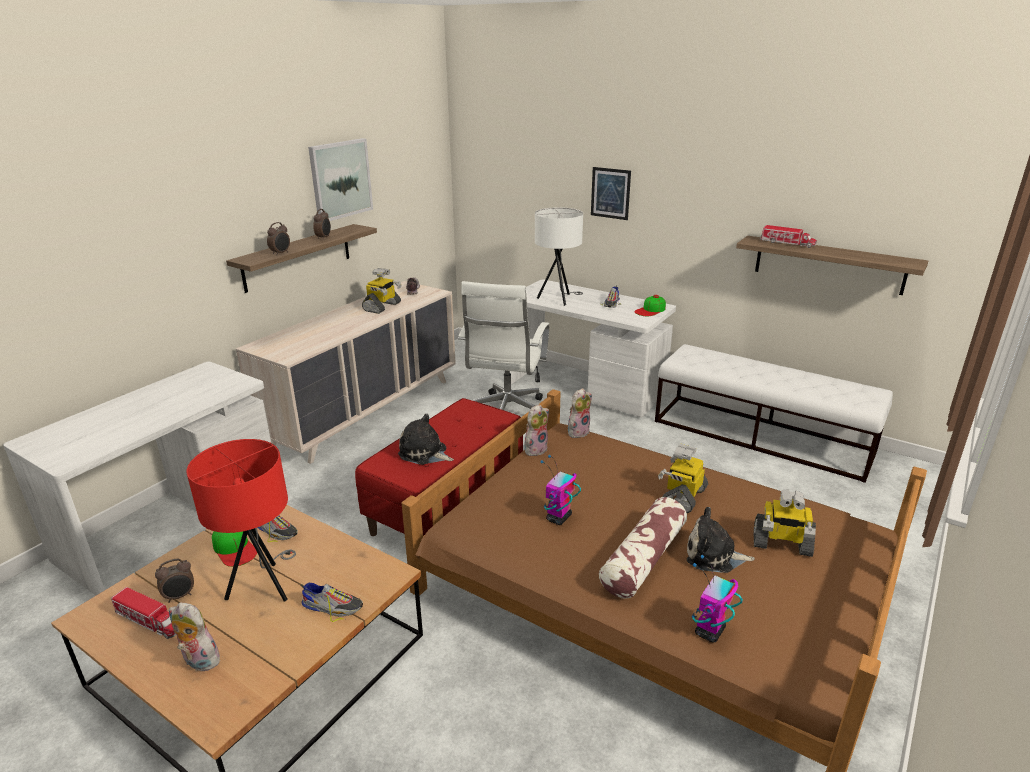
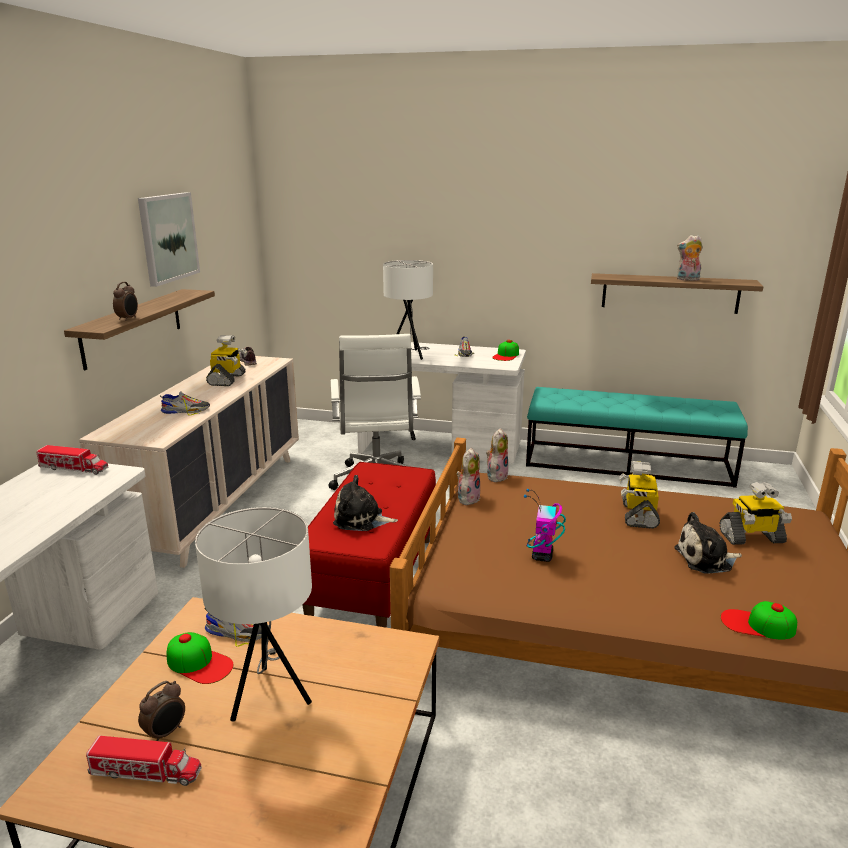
camera: 20 degrees left, 5 degrees down
plush toy [169,602,220,671] -> plush toy moved to [677,235,703,281]
red table lamp [187,439,296,602] -> white table lamp [195,507,312,722]
shoe [301,583,363,622] -> shoe moved to [160,391,210,415]
alarm clock [313,209,331,240] -> none
picture [591,167,631,220] -> none
pillow [599,497,687,599] -> none
white bench [655,344,893,483] -> turquoise bench [526,387,748,488]
toy robot [692,555,743,643] -> cap [721,601,797,640]
toy truck [760,225,817,248] -> toy truck moved to [36,445,108,475]

